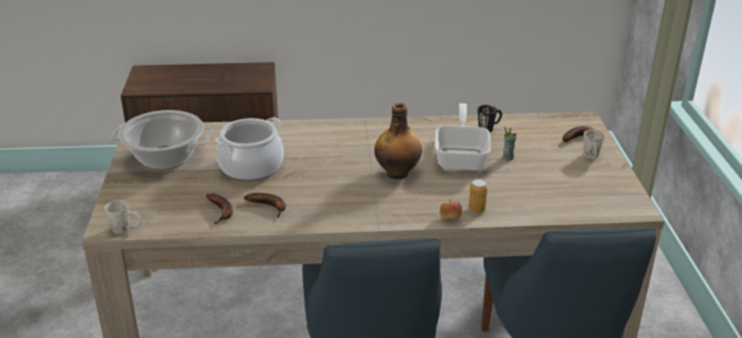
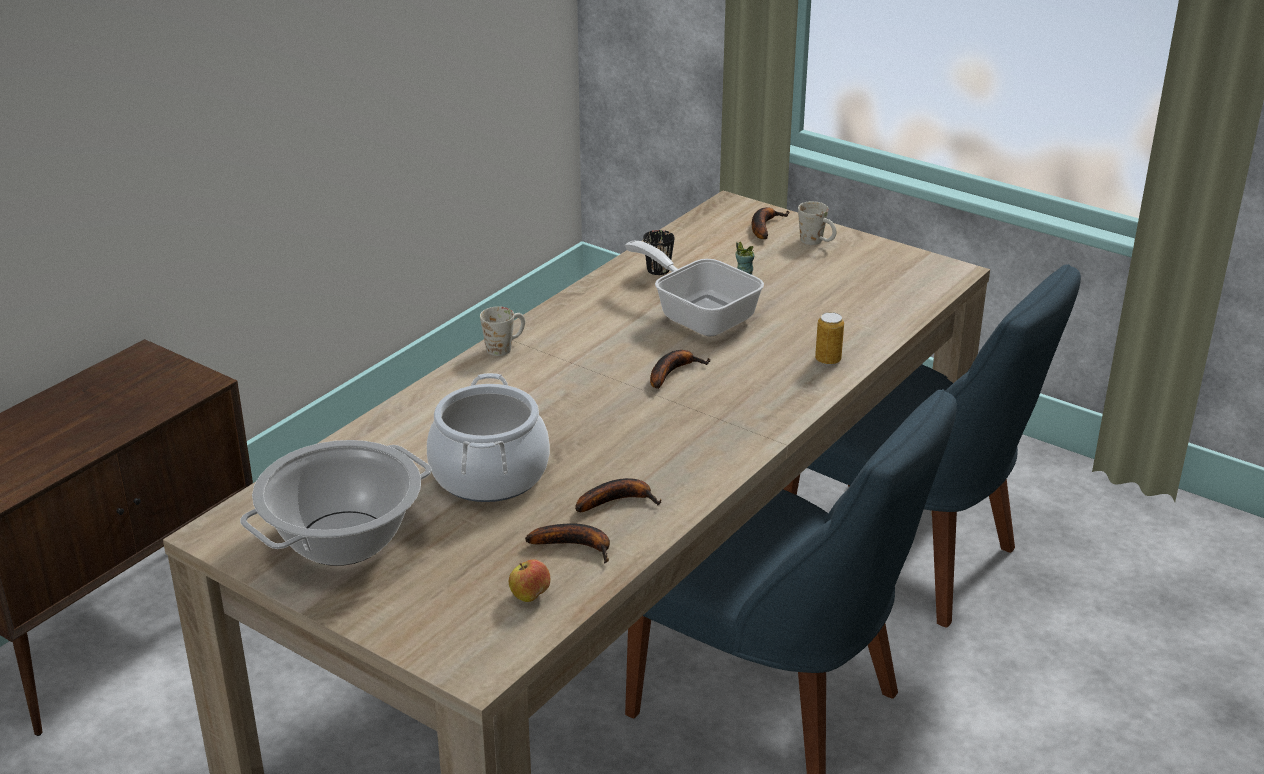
camera: 50 degrees left, 0 degrees up
white mug [105,200,142,234] -> white mug moved to [480,306,525,356]
bottle [374,103,422,179] -> banana [650,350,711,389]
apple [440,200,463,220] -> apple moved to [509,559,551,602]

